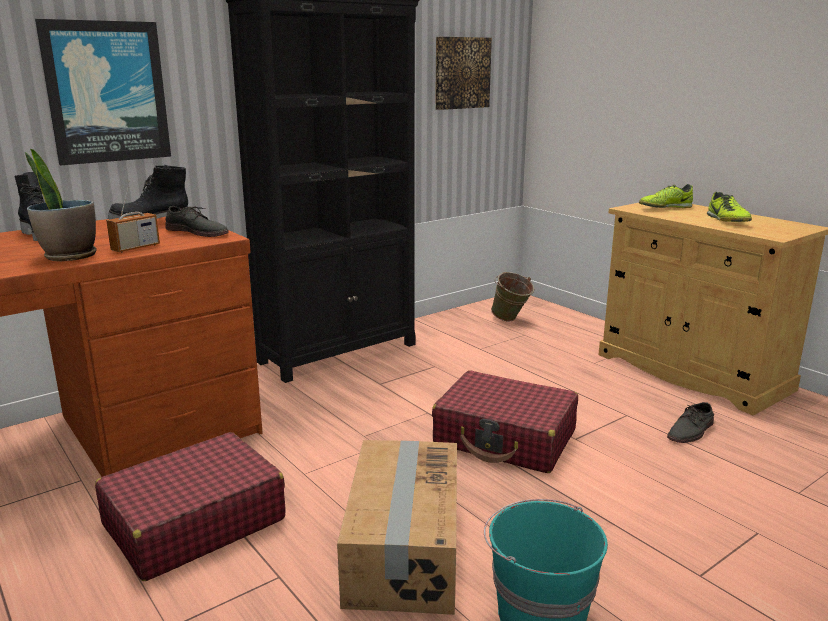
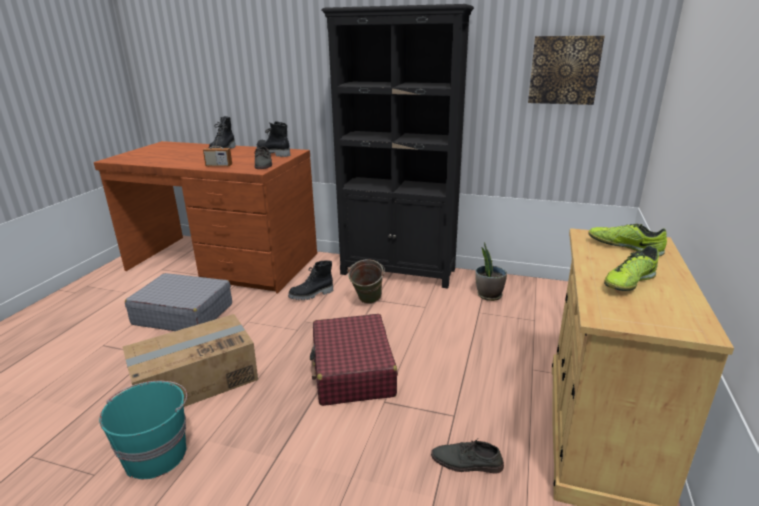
camera: 55 degrees right, 5 degrees up
potted plant [25,149,97,261] -> potted plant moved to [475,242,507,301]
picture [35,19,171,165] -> none
red suitcase [95,432,286,581] -> grey suitcase [125,273,232,331]
green bucket [491,272,534,321] -> green bucket moved to [347,259,385,304]
none -> black boot [288,260,333,300]

